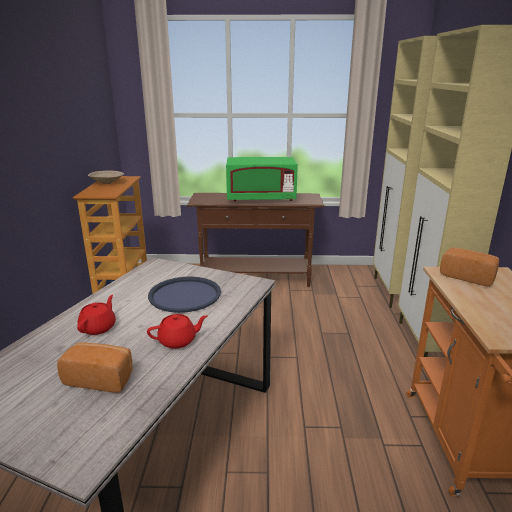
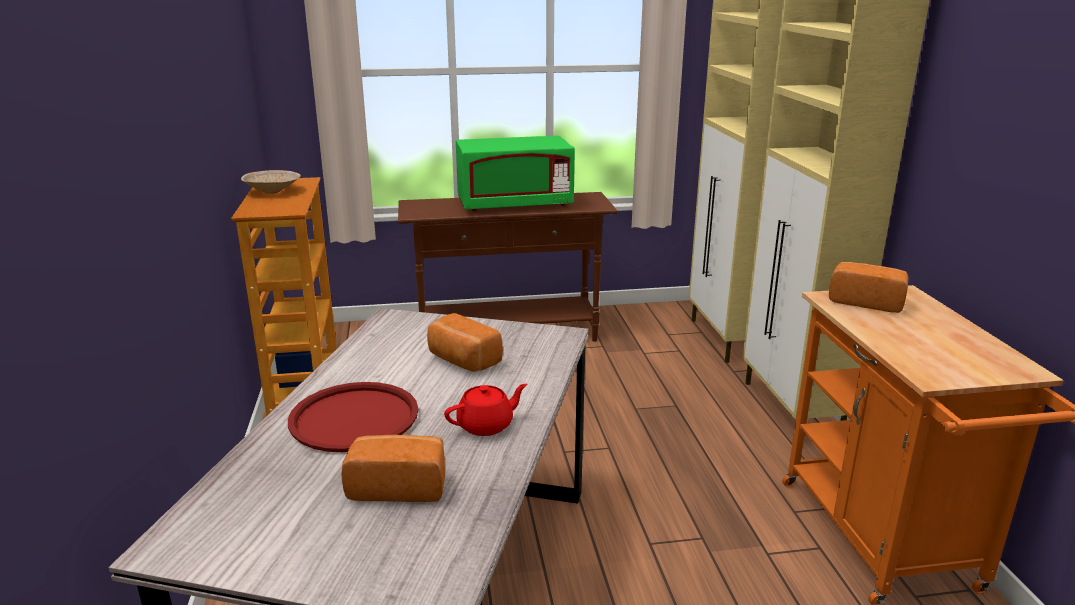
camera: 10 degrees left, 0 degrees up
red teapot [77,295,116,335] -> red tray [288,382,418,452]
blue tray [148,277,221,313] -> bread [427,313,503,372]

